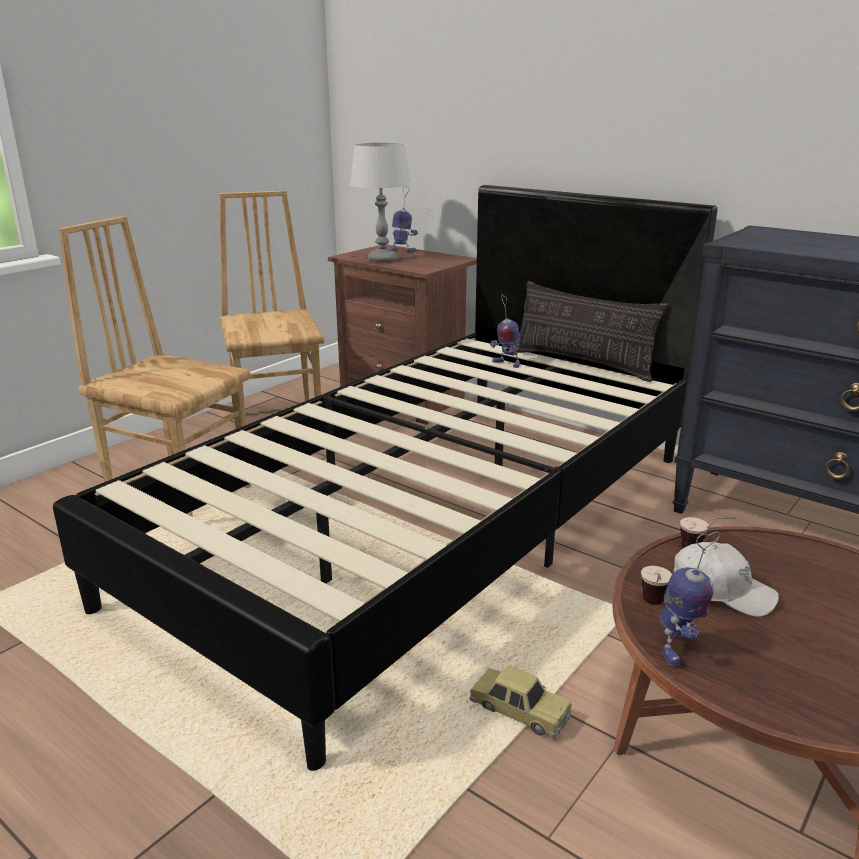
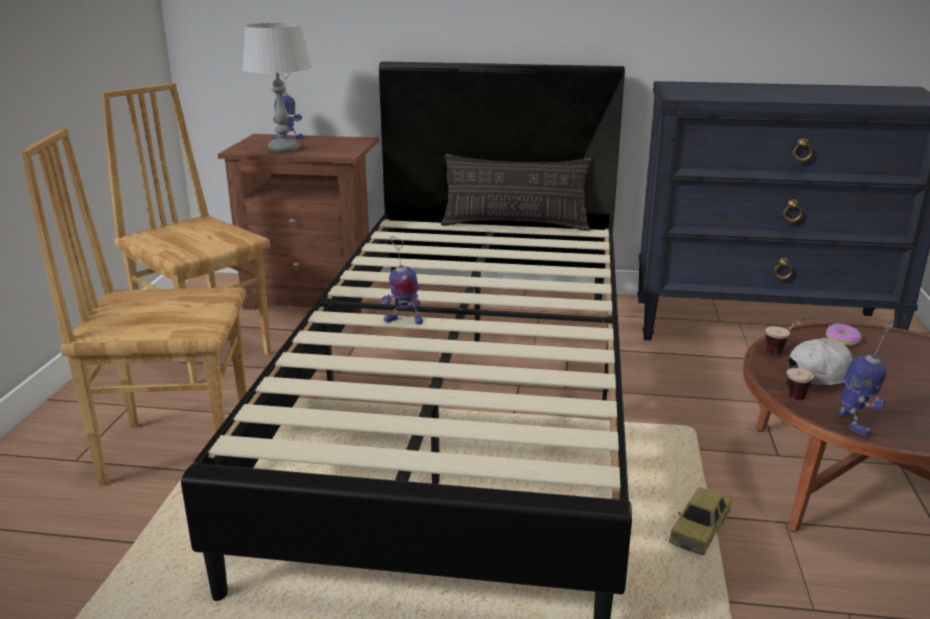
camera: 30 degrees left, 0 degrees up
toy car [470,665,572,738] -> toy car turned 120 degrees clockwise [669,487,731,555]
toy robot [490,294,520,368] -> toy robot moved to [381,236,423,324]
none -> donut [826,323,862,346]

